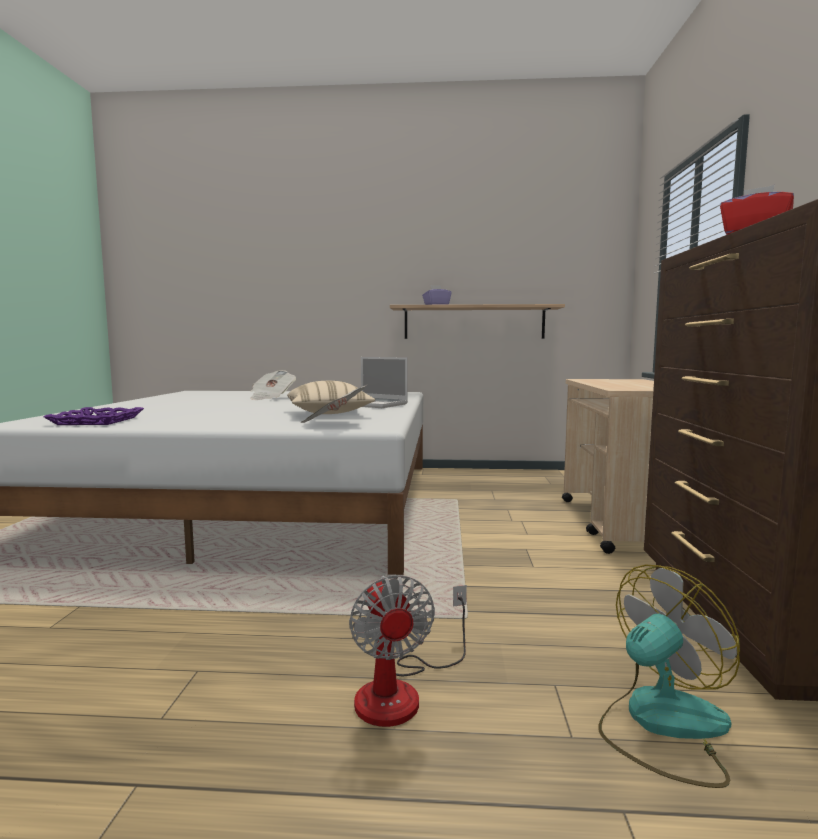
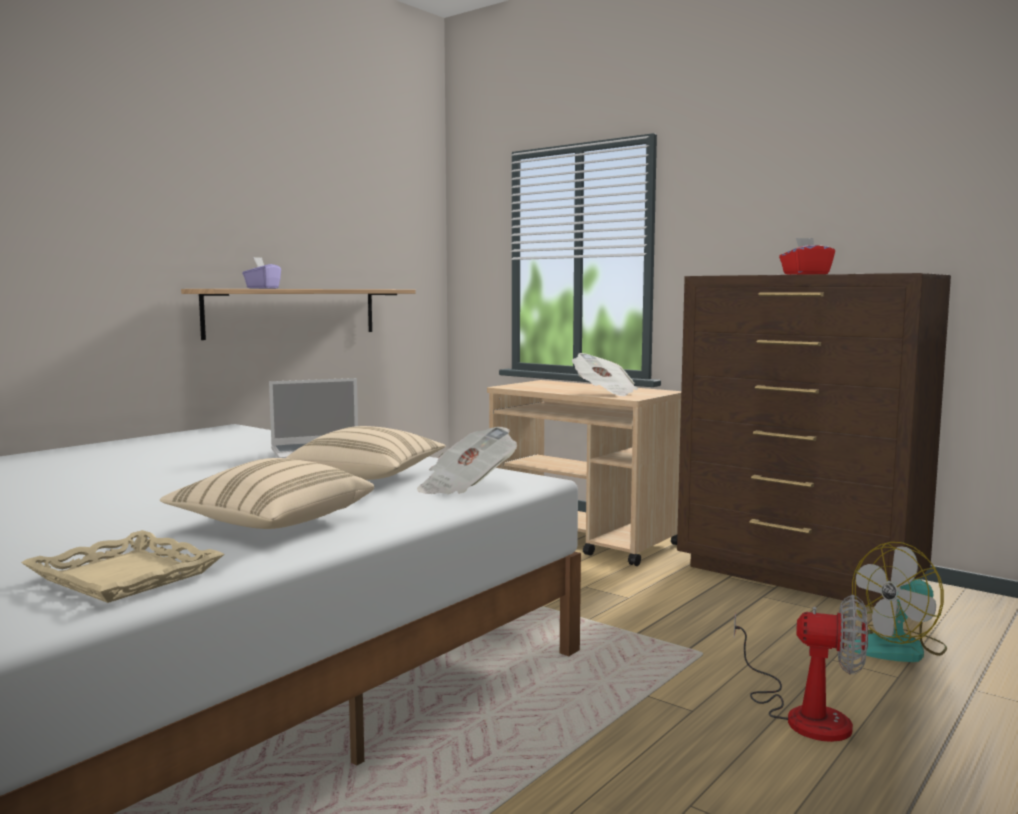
camera: 55 degrees left, 0 degrees up
purple tray [43,407,144,425] -> beige tray [21,530,225,603]
newspaper [250,370,296,400] -> newspaper moved to [572,353,638,396]
fan [598,564,740,788] -> fan turned 120 degrees counterclockwise [849,542,947,662]
none -> beige pillow [160,458,374,529]

